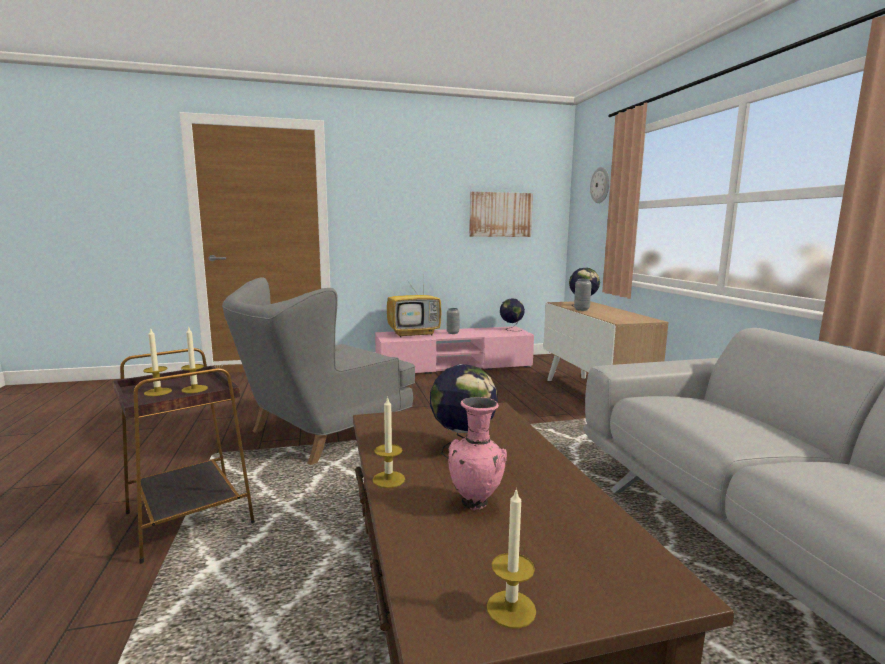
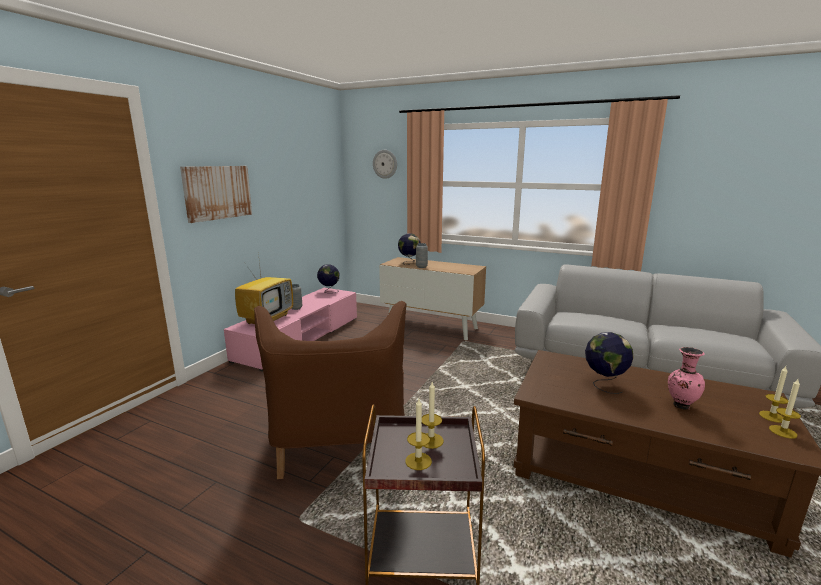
camera: 50 degrees left, 5 degrees up
grey armchair [222,277,415,465] -> brown armchair [254,301,406,479]
candle [373,396,405,488] -> candle moved to [759,367,788,423]
picture [469,192,533,237] -> picture moved to [180,166,252,223]

